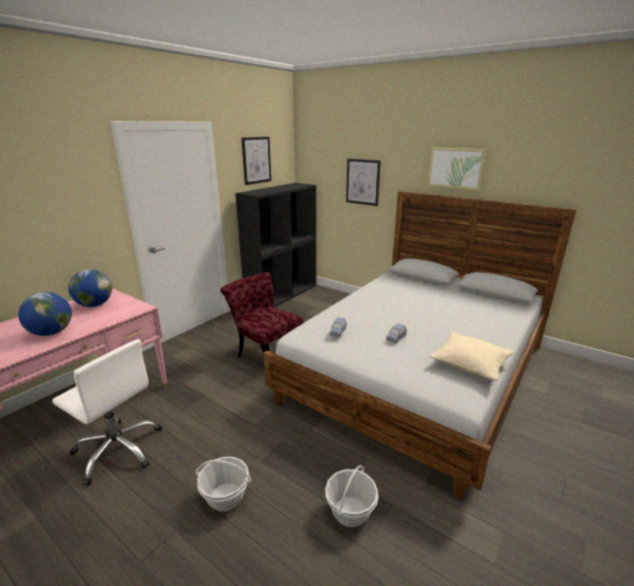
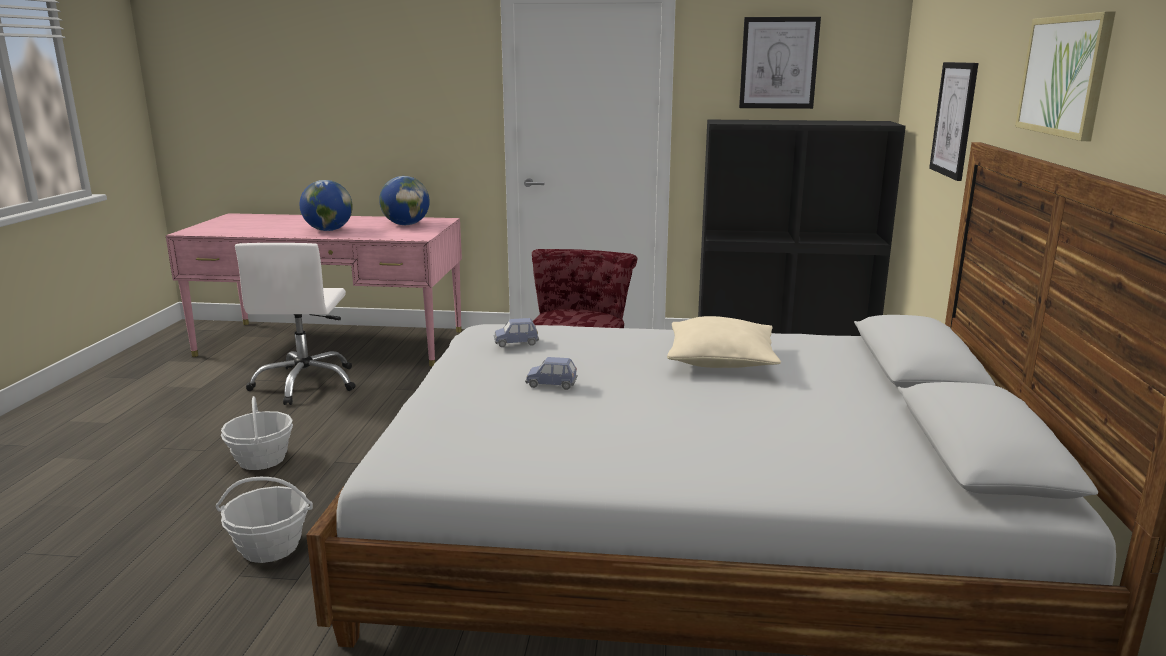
camera: 60 degrees right, 5 degrees down
beige pillow [430,332,515,381] -> beige pillow moved to [667,316,781,368]

